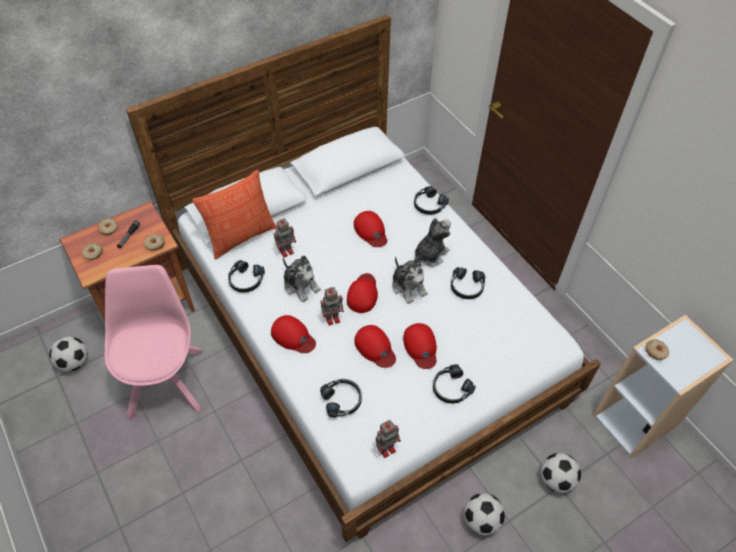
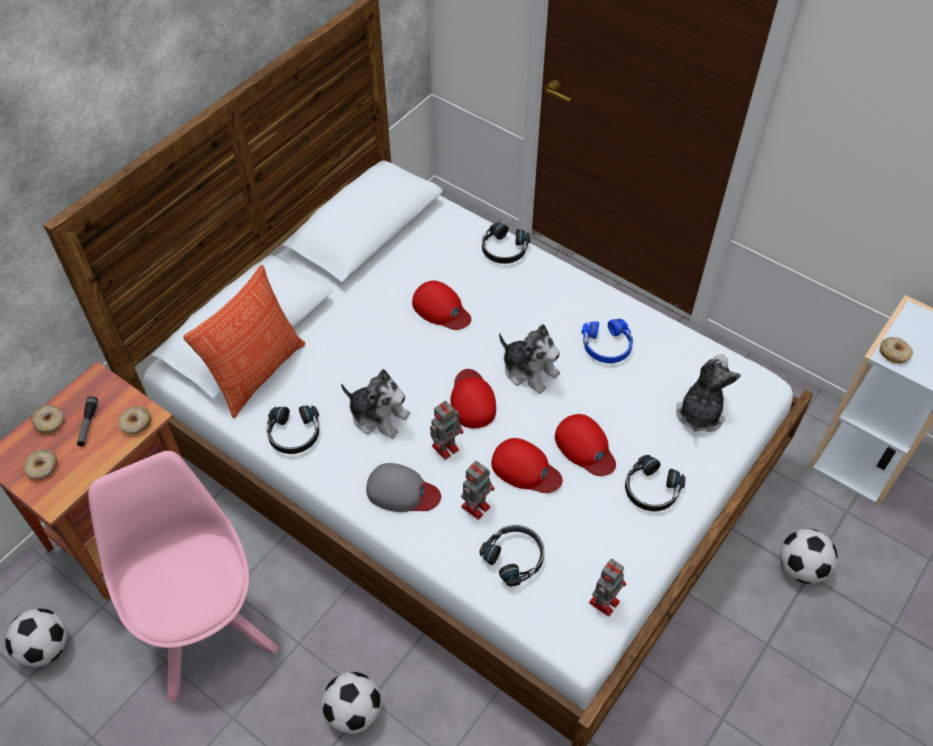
camera: 20 degrees left, 0 degrees up
red cap [271,315,316,353] -> grey cap [366,463,441,512]
toy robot [274,218,296,258] -> toy robot moved to [461,461,495,520]
plush toy [415,218,451,267] -> plush toy moved to [676,354,741,432]
black headphones [451,267,486,299] -> blue headphones [581,319,633,363]
football [464,493,505,536] -> football moved to [321,672,382,734]

